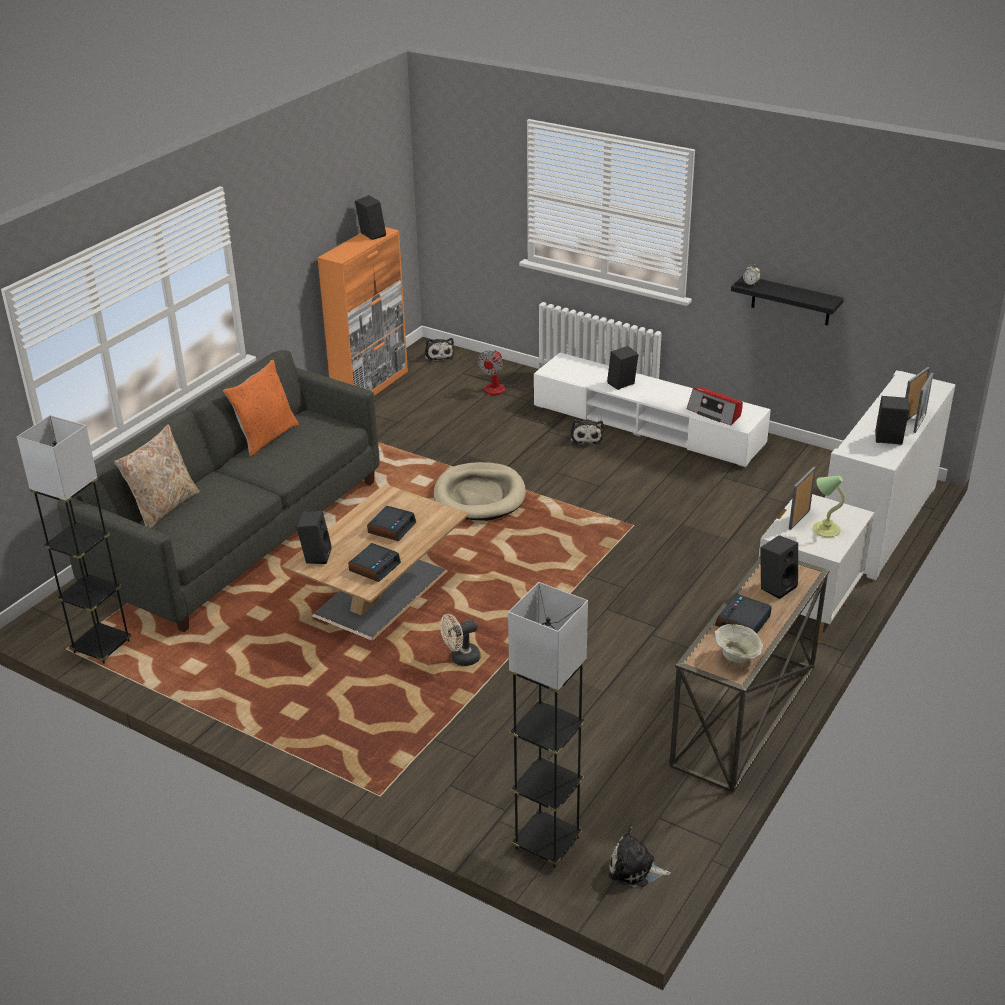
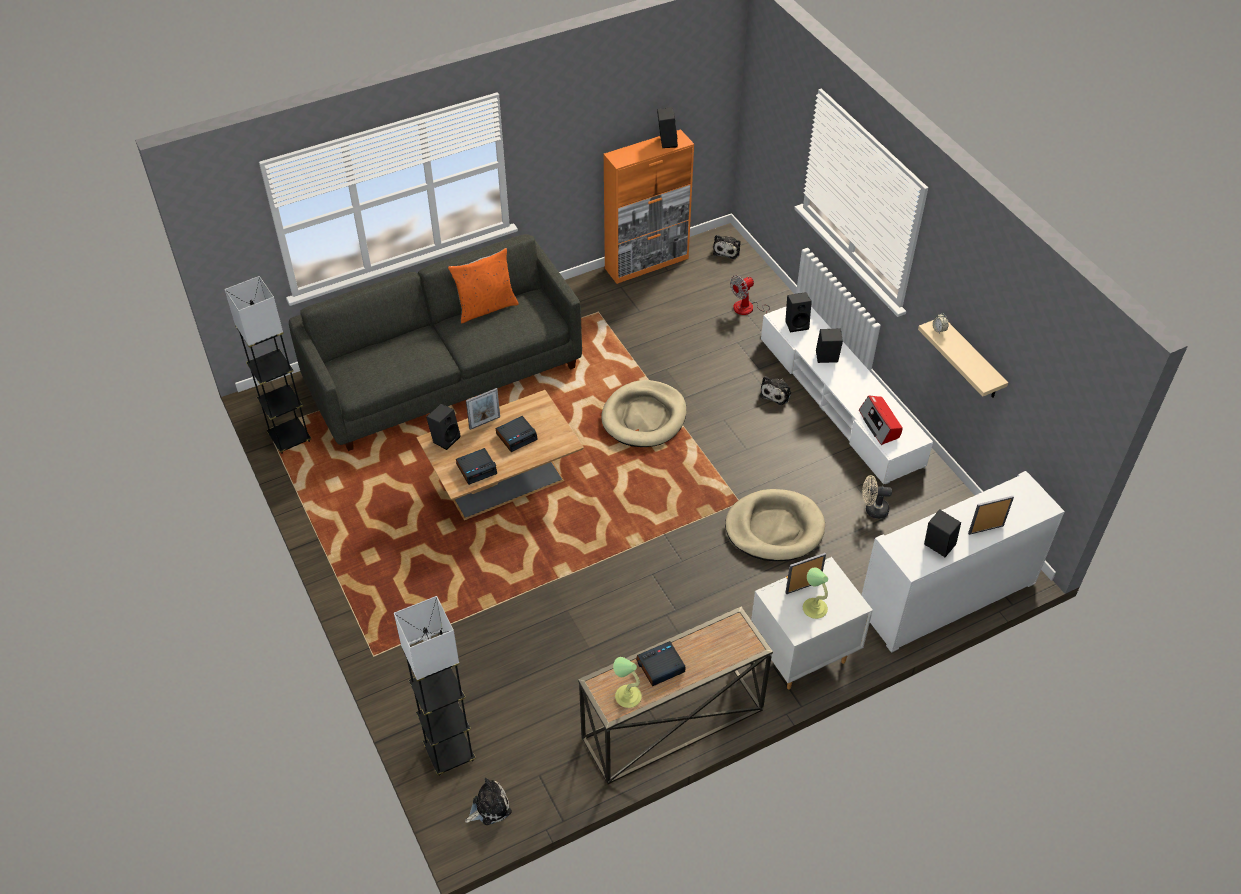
camera: 30 degrees right, 15 degrees up
beige pillow [114,424,200,528] -> none
beige fan [440,614,480,666] -> beige fan moved to [862,475,892,519]
plush toy [608,827,671,887] -> plush toy turned 105 degrees clockwise [465,778,512,825]
beige bowl [715,624,763,663] -> table lamp [613,657,642,708]
black shelf [731,276,844,325] -> beige shelf [918,320,1008,398]
black speaker [760,535,798,599] -> black speaker moved to [785,292,812,332]
picture frame [913,373,933,433] -> picture frame moved to [466,388,500,430]
none -> beige dog bed [725,489,825,561]

